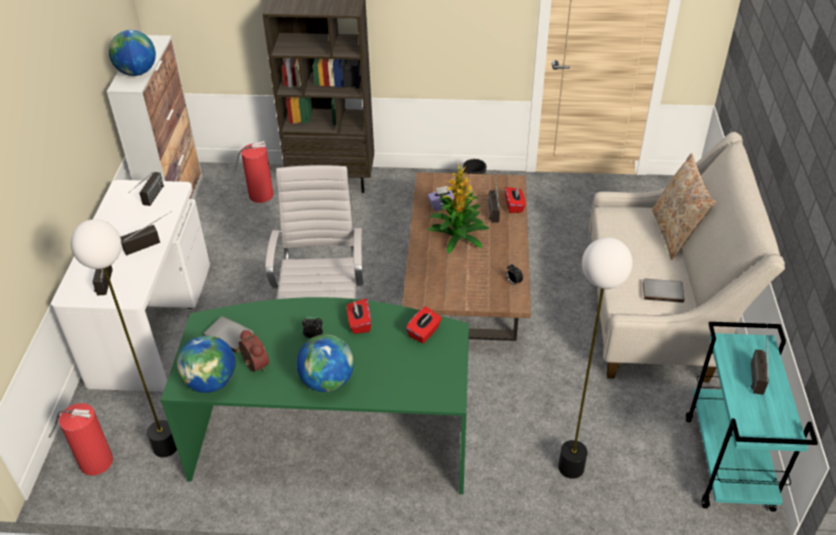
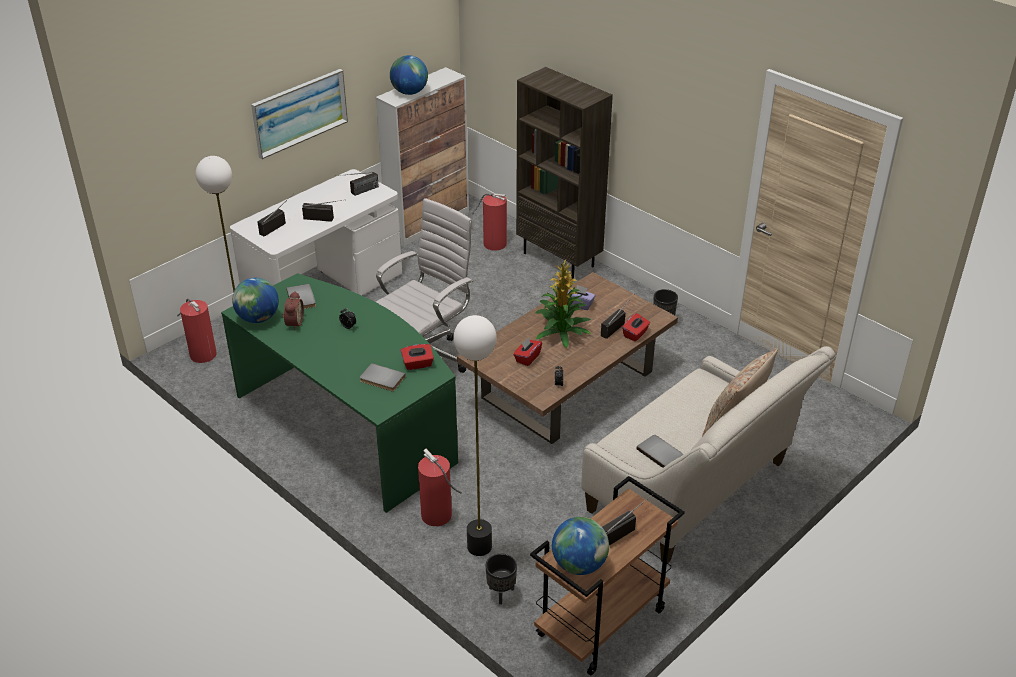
camera: 40 degrees right, 5 degrees down
globe [296,334,354,392] -> globe moved to [552,517,609,575]
red tissue box [347,298,371,334] -> red tissue box moved to [513,337,542,366]
turquoise cart [686,322,818,512] -> brown cart [530,476,685,676]
none -> picture [251,69,348,159]
none -> grey book [360,363,406,391]
none -> fire extinguisher [418,449,462,526]
none -> black planter [485,554,517,604]

